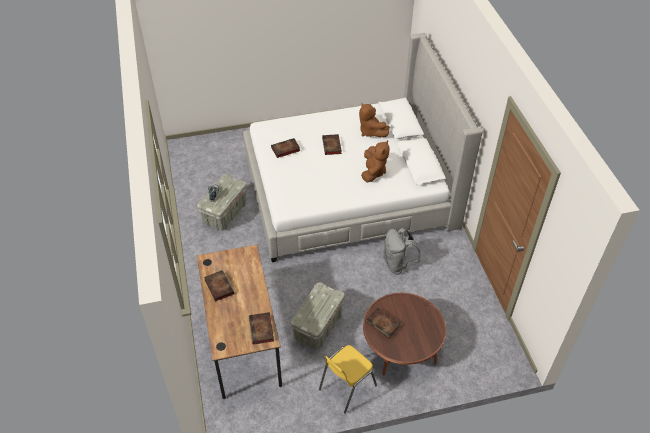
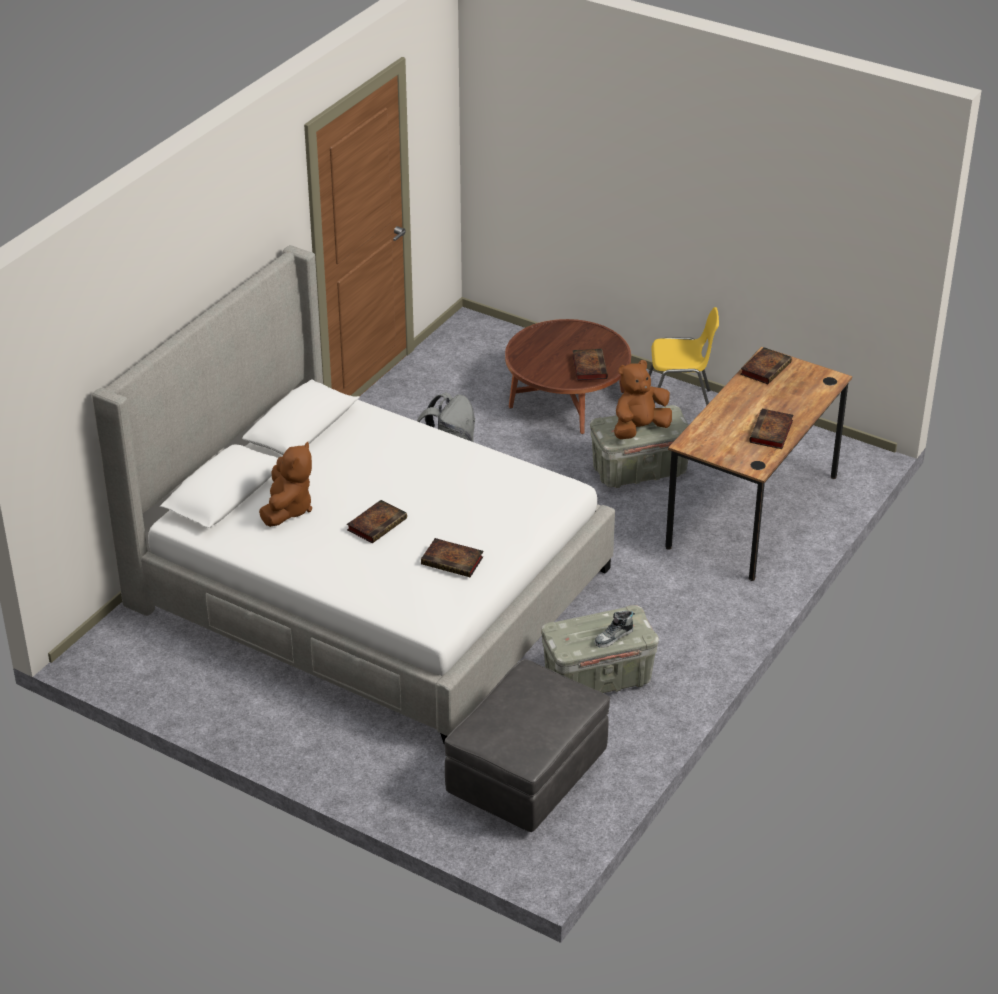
camera: 135 degrees left, 10 degrees down
brown plush toy [361,140,389,182] -> brown plush toy moved to [614,360,672,439]
none -> grey ottoman [444,659,610,832]

